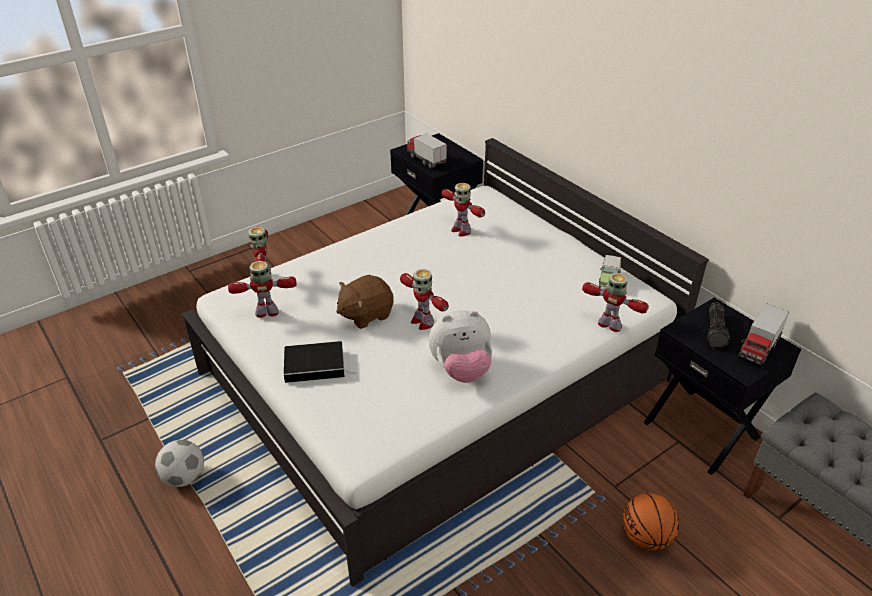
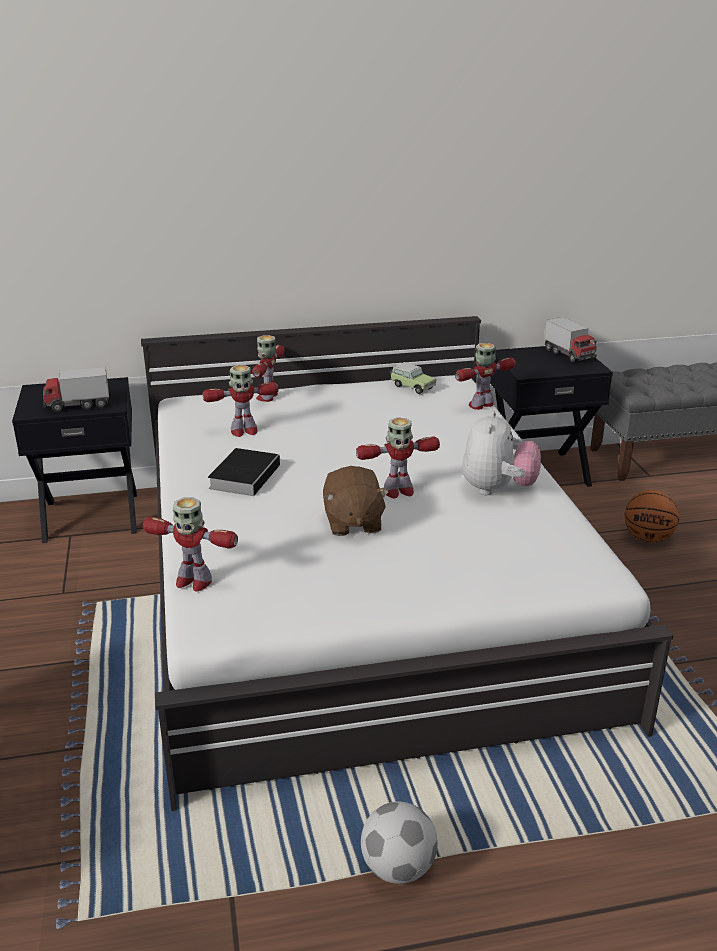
camera: 65 degrees left, 10 degrees down
toy robot [228,261,297,318] -> toy robot moved to [252,335,285,402]
book [284,341,356,383] -> book moved to [208,448,281,496]
flashlight [707,302,730,349] -> none

